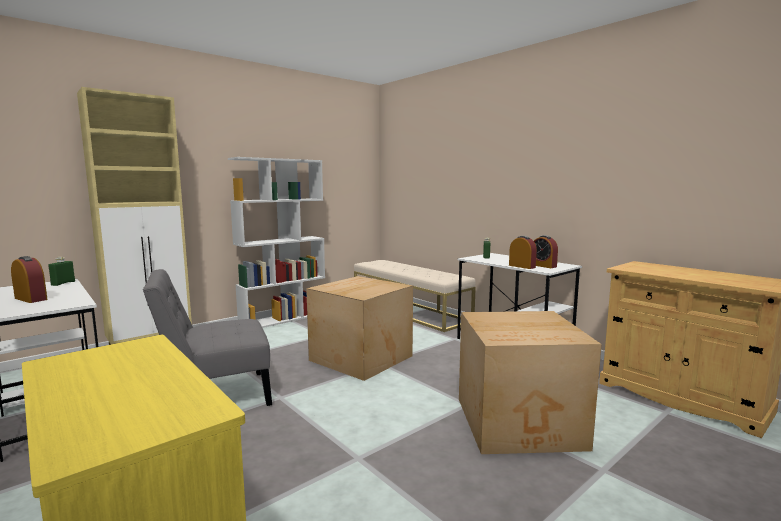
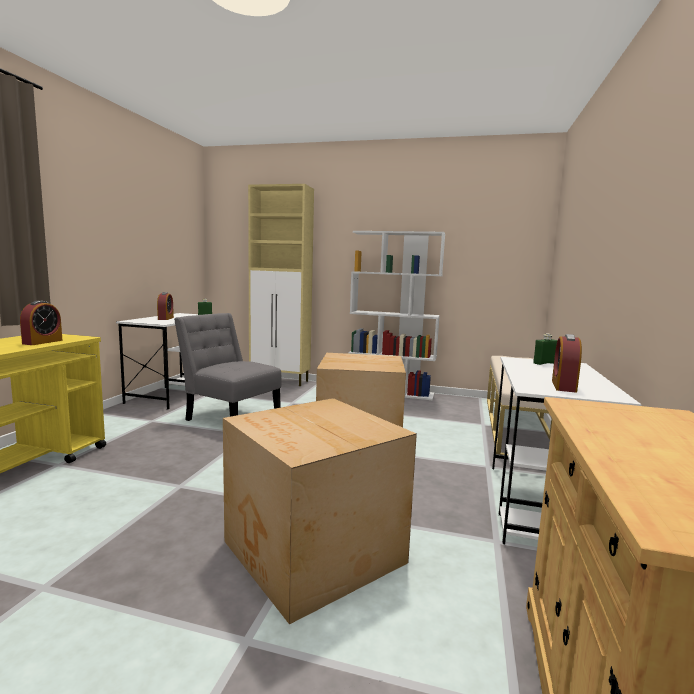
camera: 55 degrees right, 0 degrees up
alarm clock [509,236,537,269] -> alarm clock moved to [20,301,63,345]

